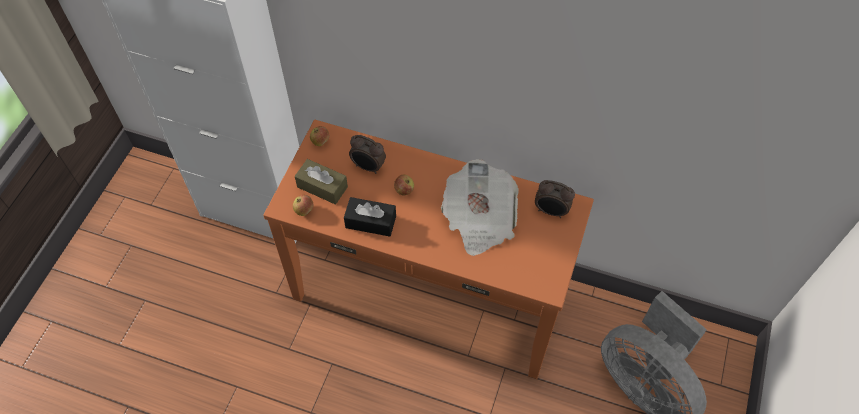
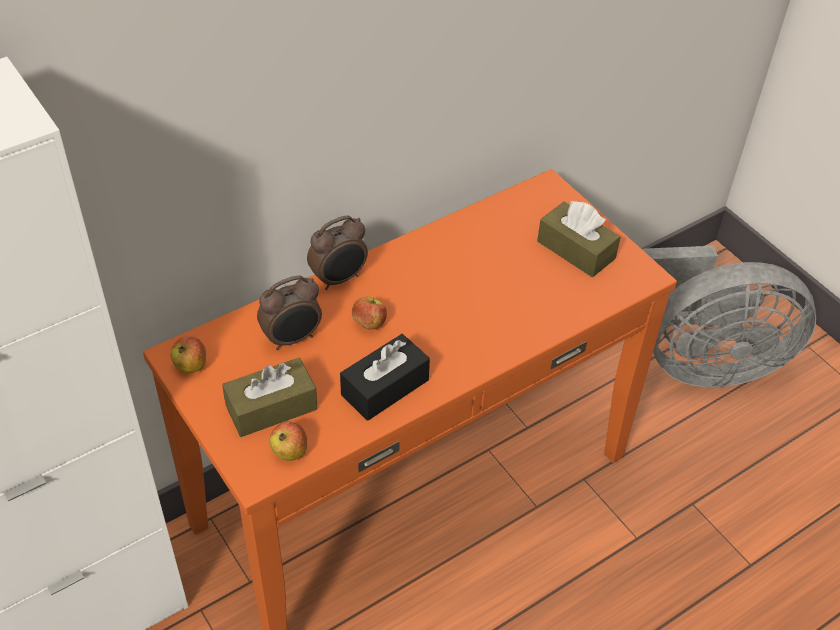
camera: 55 degrees left, 10 degrees down
newspaper [441,159,519,256] -> none
alarm clock [535,180,575,218] -> alarm clock moved to [307,215,368,290]
none -> brown tissue box [537,200,621,277]

